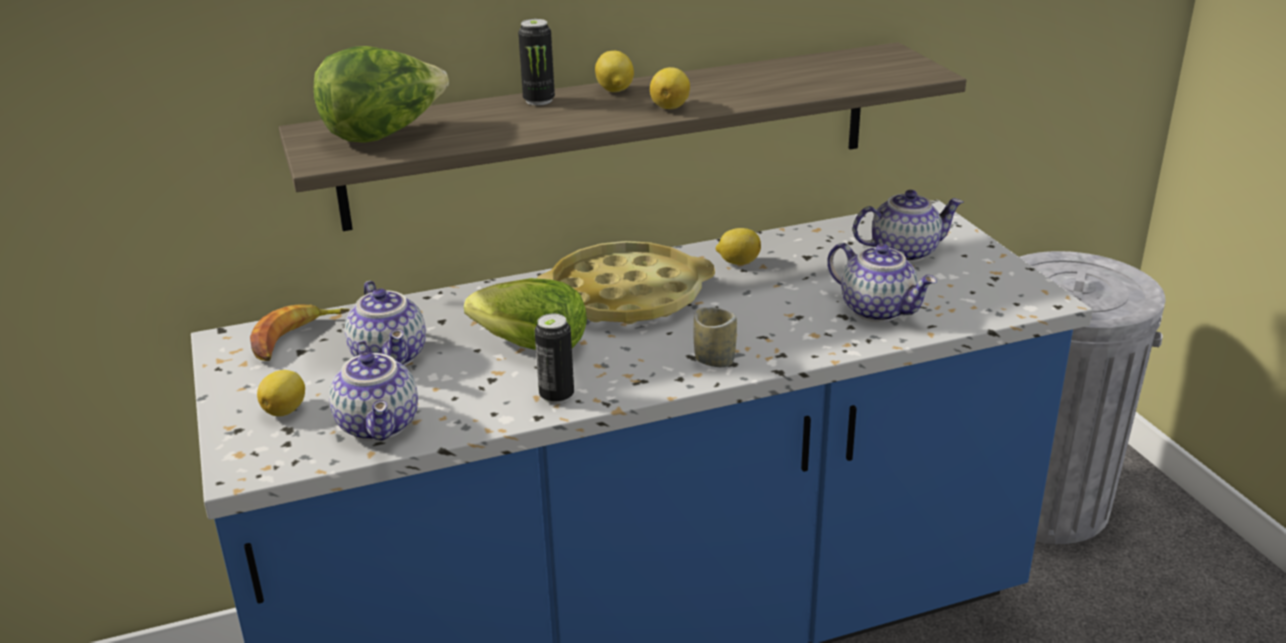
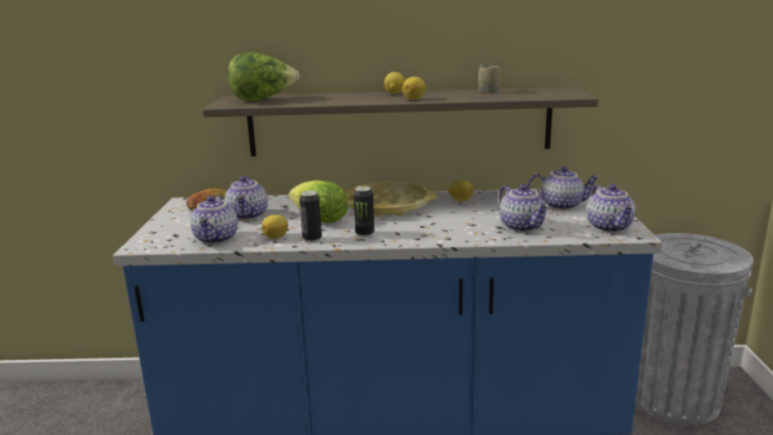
camera: 20 degrees right, 10 degrees down
lemon [257,370,305,416] -> lemon moved to [262,215,288,239]
can [518,19,555,105] -> can moved to [353,186,374,237]
cup [693,307,737,367] -> cup moved to [478,64,501,94]
none -> teapot [587,184,635,233]

